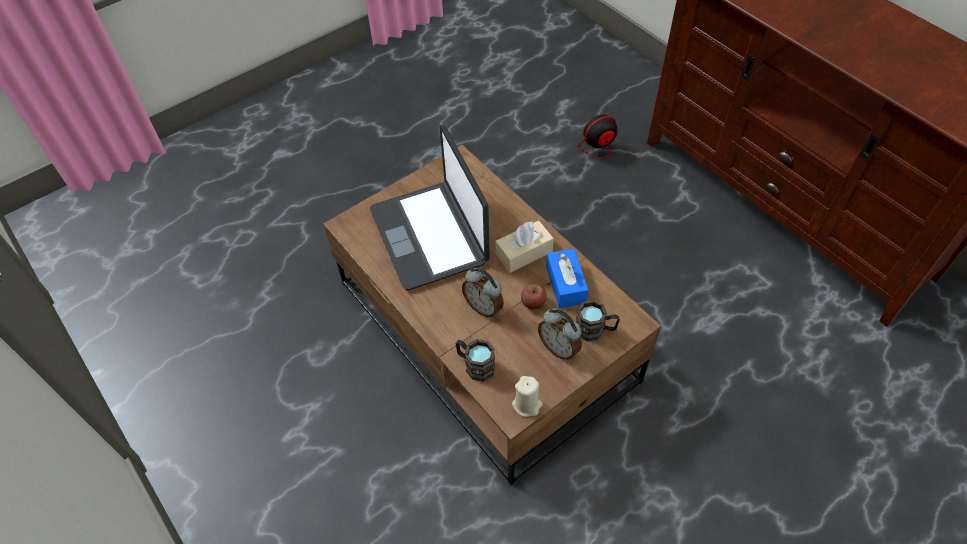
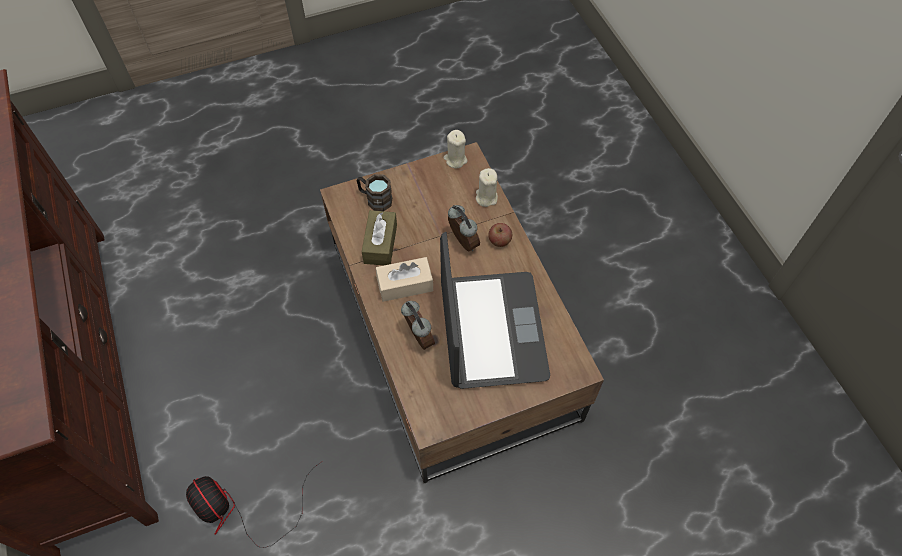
camera: 165 degrees left, 5 degrees up
brown mug [456,339,495,382] -> beige candle [476,168,498,207]
apple [521,284,547,309] -> apple moved to [488,223,512,247]
alarm clock [538,308,582,360] -> alarm clock moved to [401,301,435,350]
blue tissue box [546,248,589,308] -> brown tissue box [362,210,397,265]
fan [563,114,625,213] -> fan turned 60 degrees clockwise [186,462,321,548]

